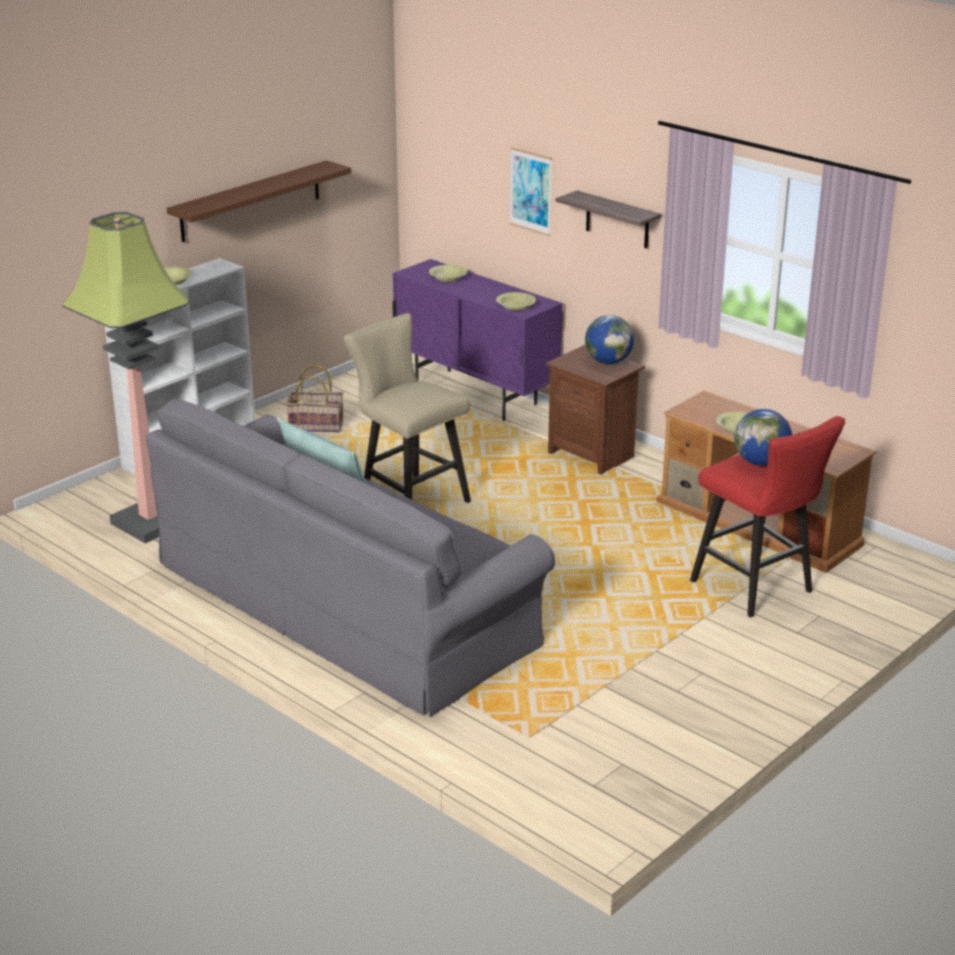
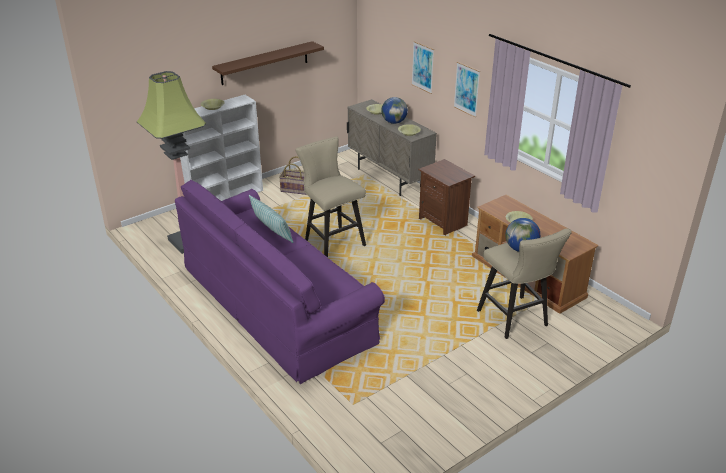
camera: 10 degrees right, 5 degrees up
grey sofa [146,398,555,717] -> purple sofa [175,180,385,384]
purple cabinet [392,259,563,421] -> beige cabinet [347,99,437,196]
shelf [555,191,661,249] -> picture [454,62,480,117]
globe [585,315,634,364] -> globe moved to [381,97,408,124]
red stool [690,416,845,617] -> beige stool [477,228,572,339]

